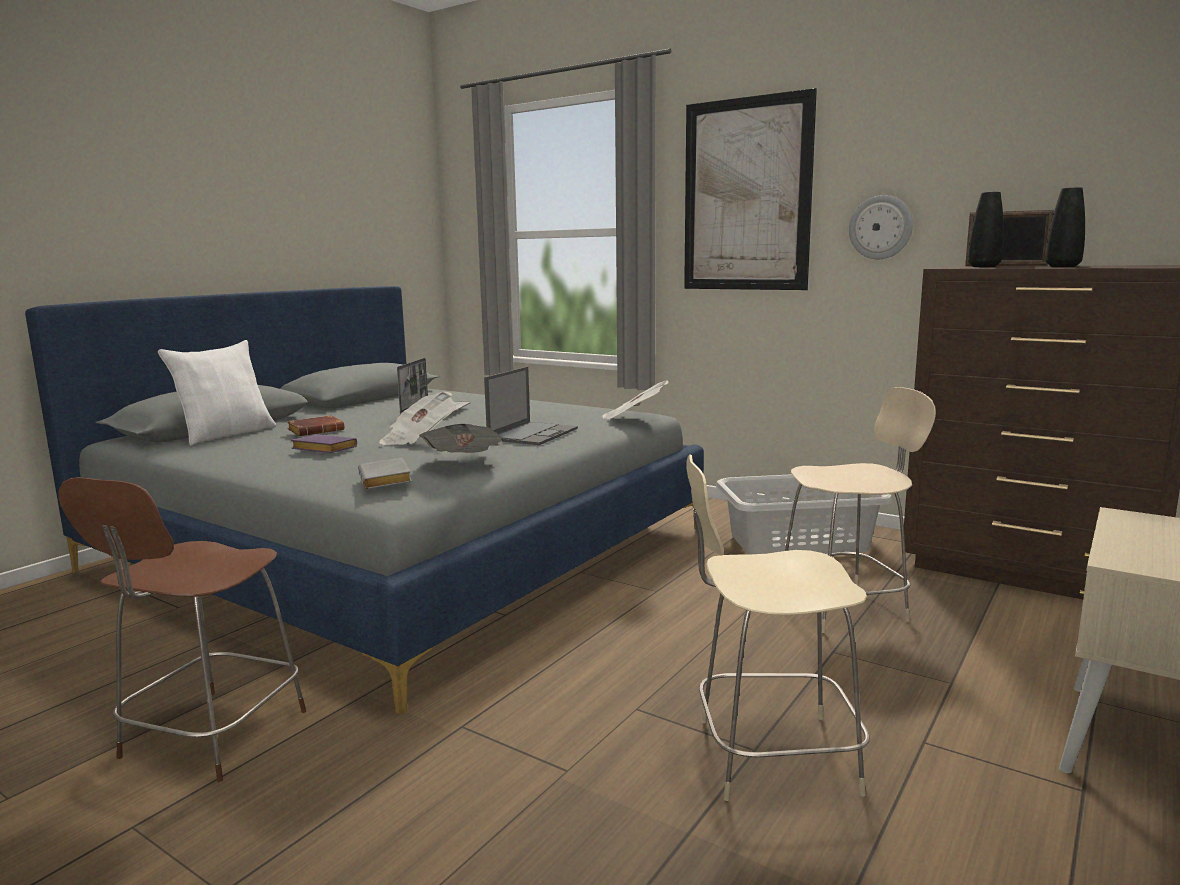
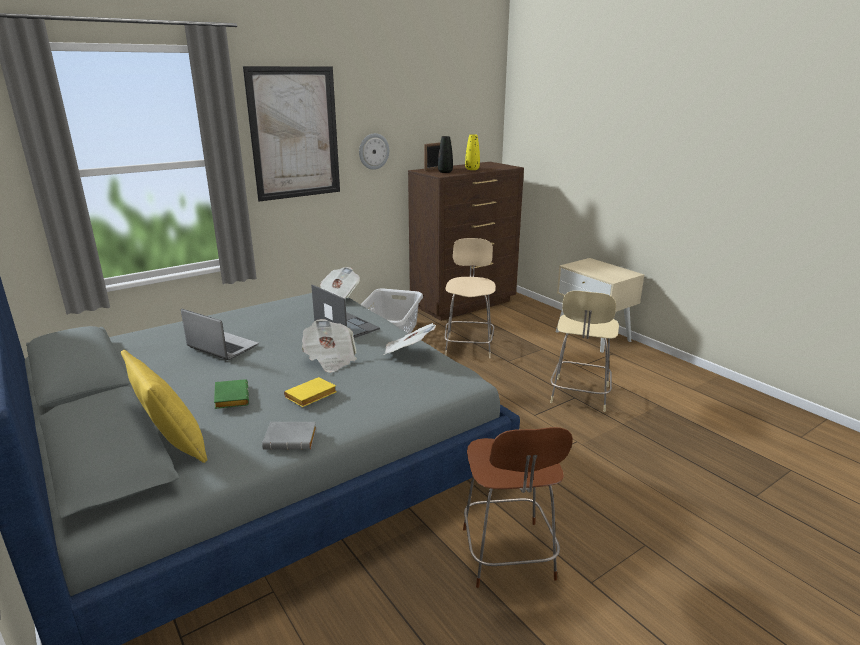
camera: 70 degrees left, 10 degrees up
brown chair [58,477,306,782] -> brown chair turned 45 degrees clockwise [463,427,573,588]
white pillow [158,340,276,446] -> yellow pillow [121,350,207,463]
brown book [287,415,344,436] -> green book [214,379,249,409]
purple book [291,434,357,453] -> yellow book [284,377,337,407]
grey book [358,458,412,489] -> grey book moved to [262,422,317,450]
black vase [1045,187,1085,267] -> yellow vase [465,134,480,170]

